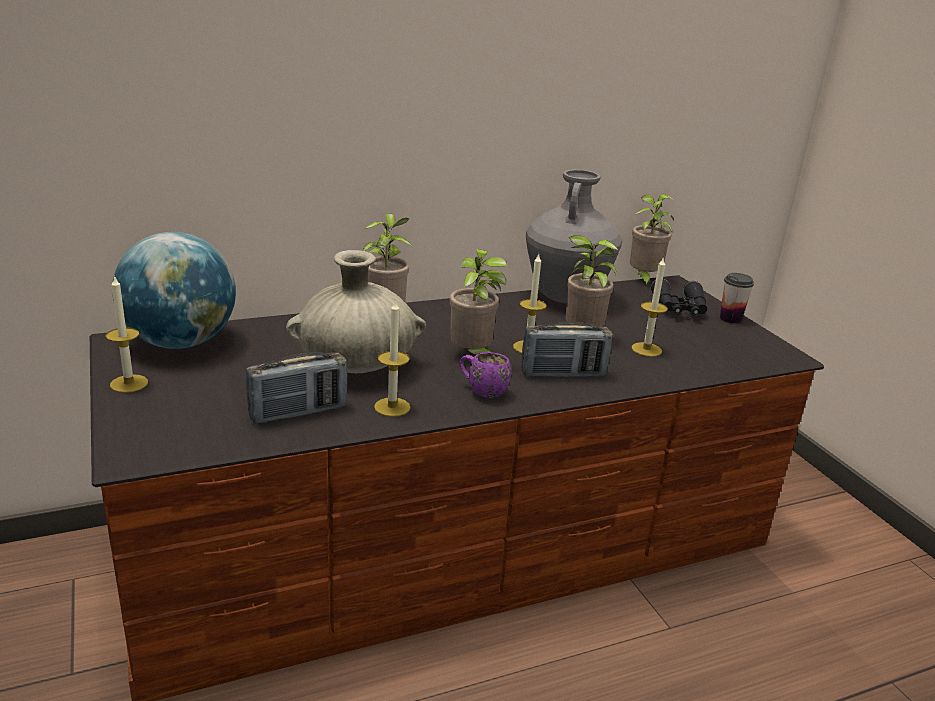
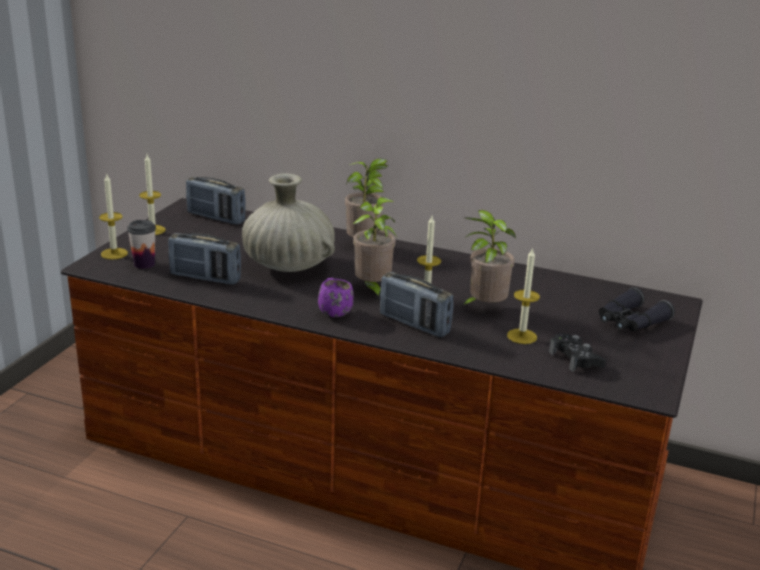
camera: 45 degrees right, 0 degrees up
globe [112,232,236,349] -> radio [186,177,246,225]
candle [374,299,411,417] -> candle moved to [99,174,128,260]
grey vase [526,170,622,304] -> none
potted plant [630,194,675,288] -> none
cup [720,273,754,324] -> cup moved to [127,220,156,269]
none -> black game controller [549,333,606,372]

